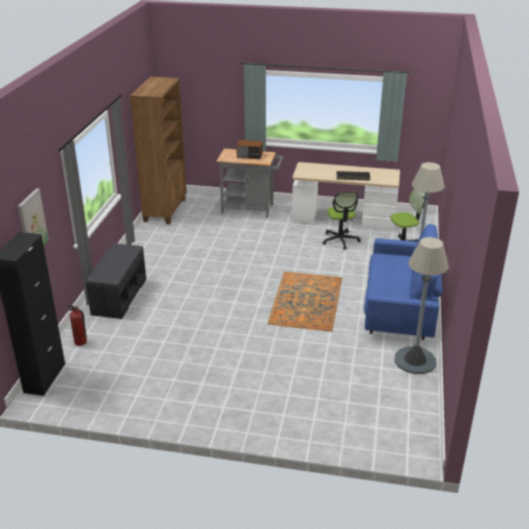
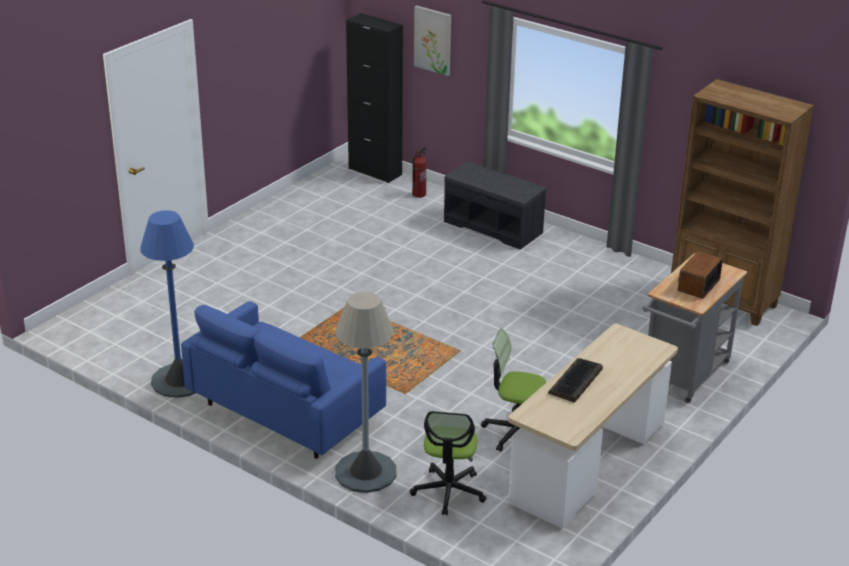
camera: 115 degrees right, 0 degrees up
grey floor lamp [394,237,449,374] -> blue floor lamp [140,210,196,398]

